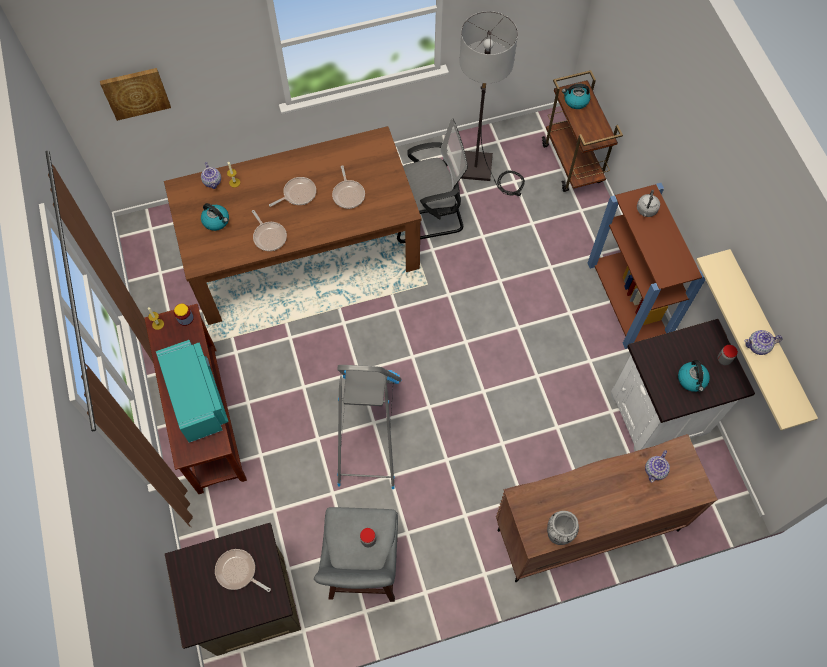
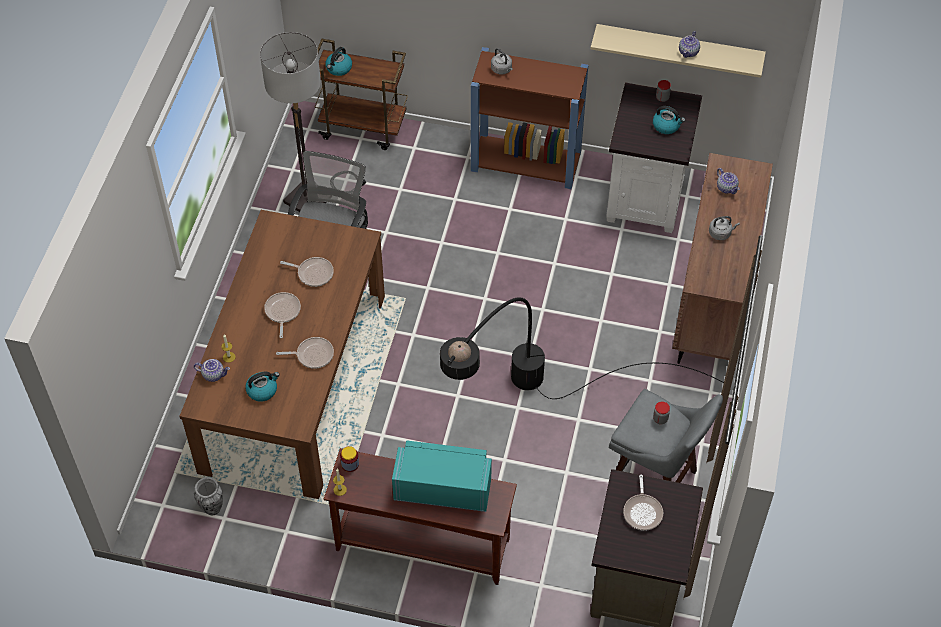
camera: 60 degrees left, 10 degrees down
picture [100,68,171,121] -> none
frying pan [215,549,271,592] -> frying pan turned 60 degrees counterclockwise [623,475,663,531]
grey step ladder [337,365,402,489] -> black floor lamp [440,297,724,399]
vase [547,511,579,545] -> vase moved to [194,477,223,515]
none -> grey kettle [709,216,740,240]

